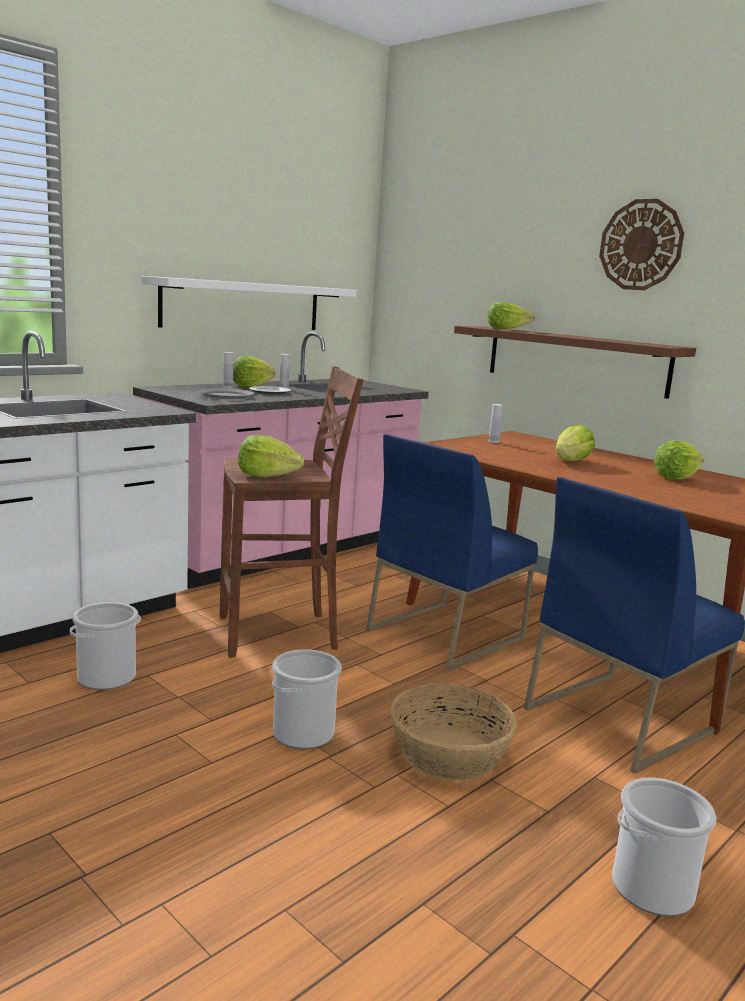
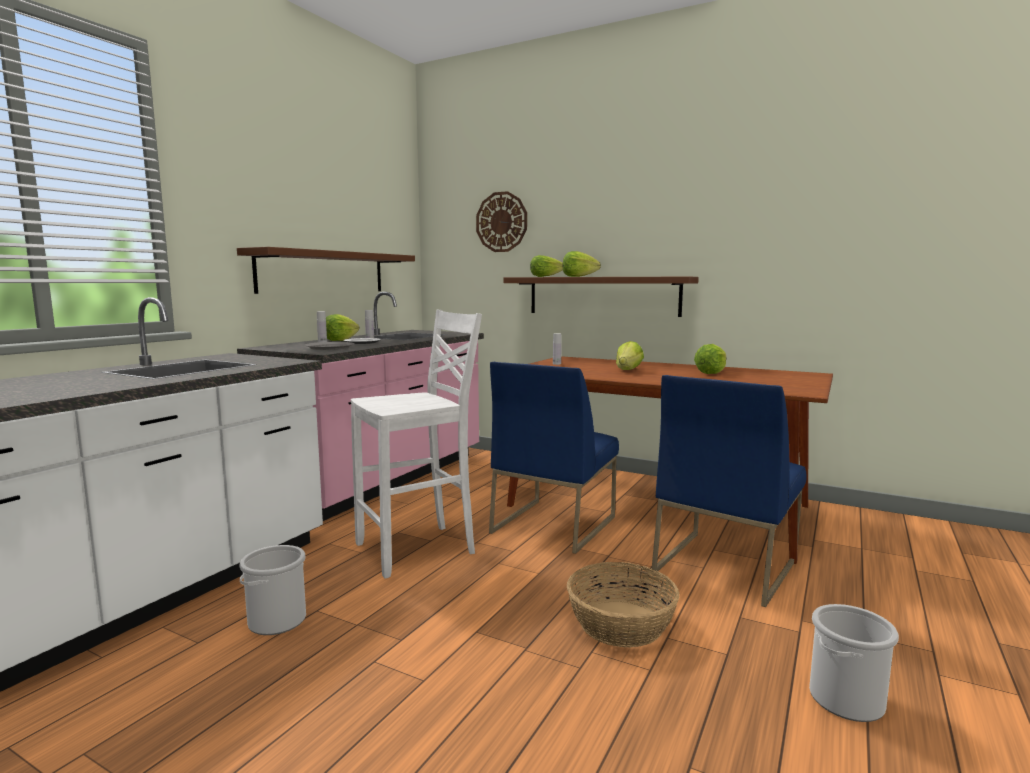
camera: 15 degrees left, 5 degrees down
white shelf [141,276,357,330] -> brown shelf [237,247,415,294]
brown stool [220,366,363,657] -> white stool [351,310,482,579]
lettuce [238,435,304,478] -> lettuce moved to [563,251,601,277]
bucket [272,649,342,749] -> none
wall clock [599,199,684,290] -> wall clock moved to [476,191,527,252]

